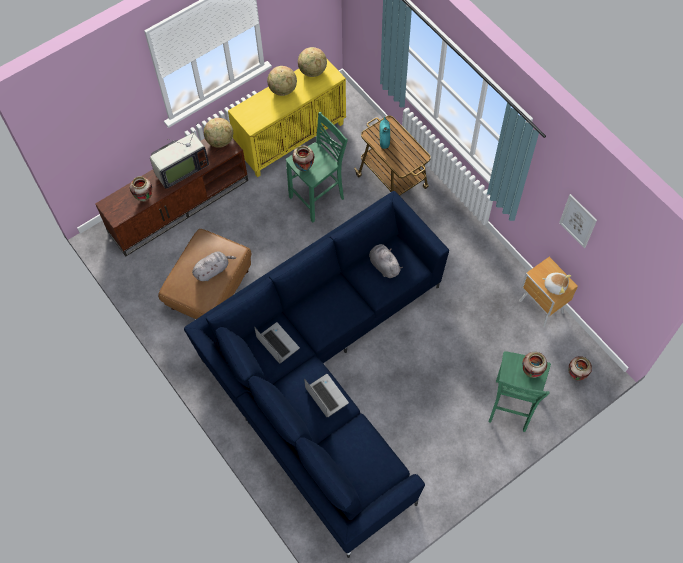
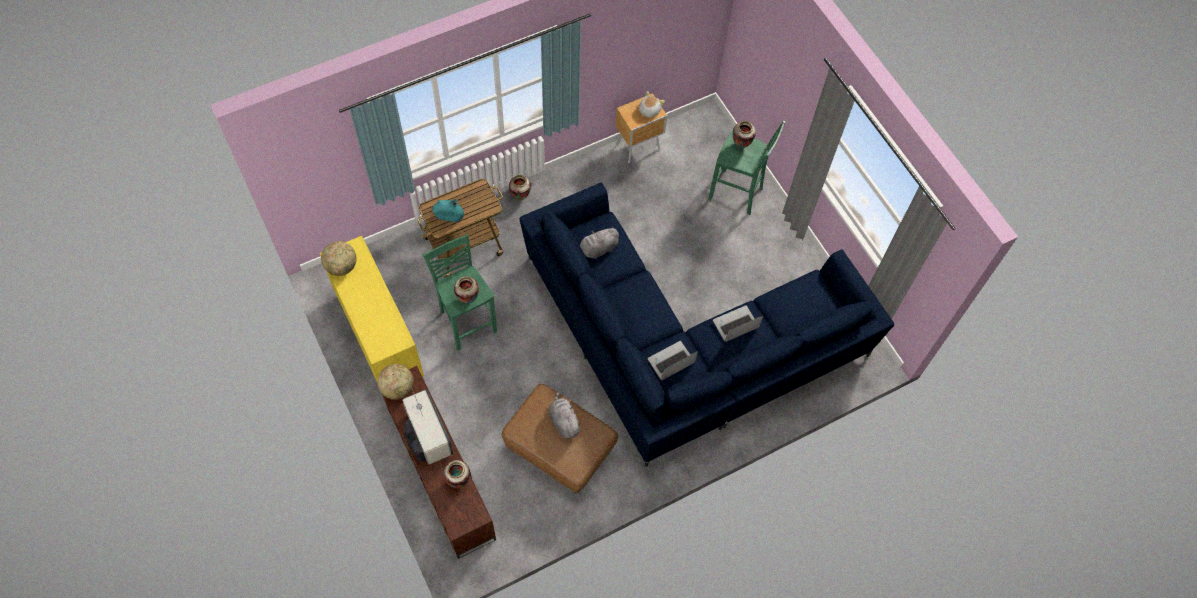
camera: 85 degrees left, 0 degrees up
globe [267,66,297,96] -> none
picture [559,194,597,248] -> none
vase [569,356,592,380] -> vase moved to [509,175,531,200]

